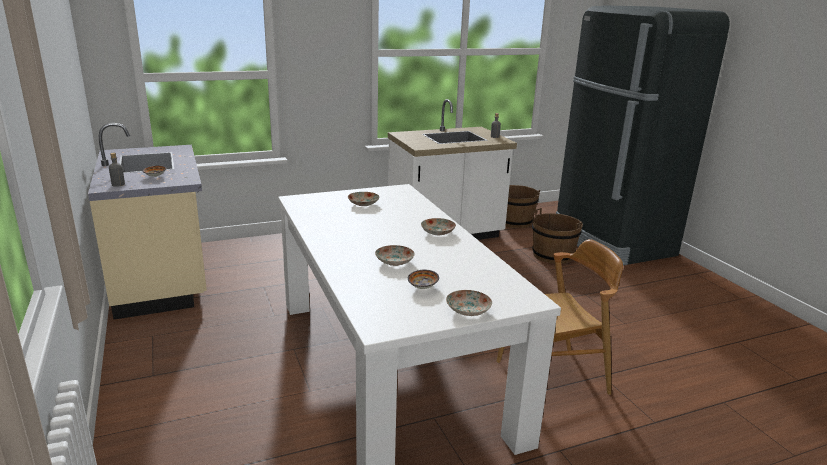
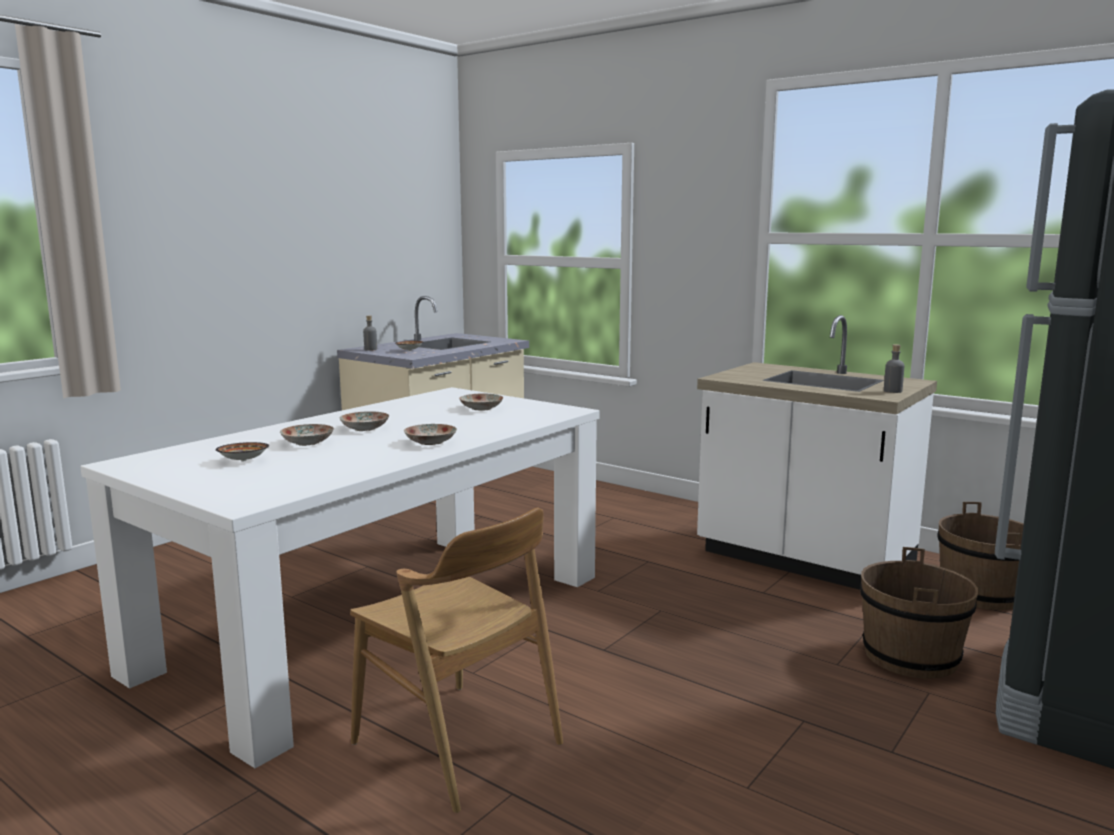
camera: 60 degrees right, 10 degrees down
plate [446,290,492,316] -> plate moved to [340,411,389,431]

